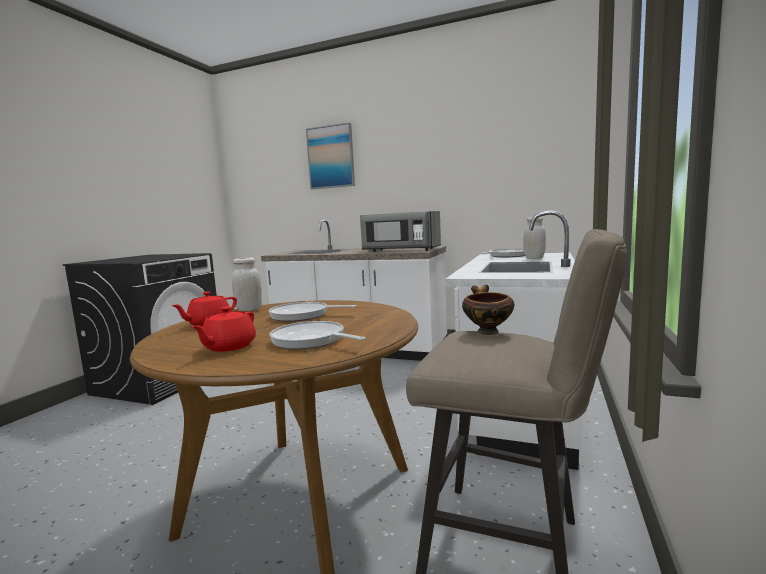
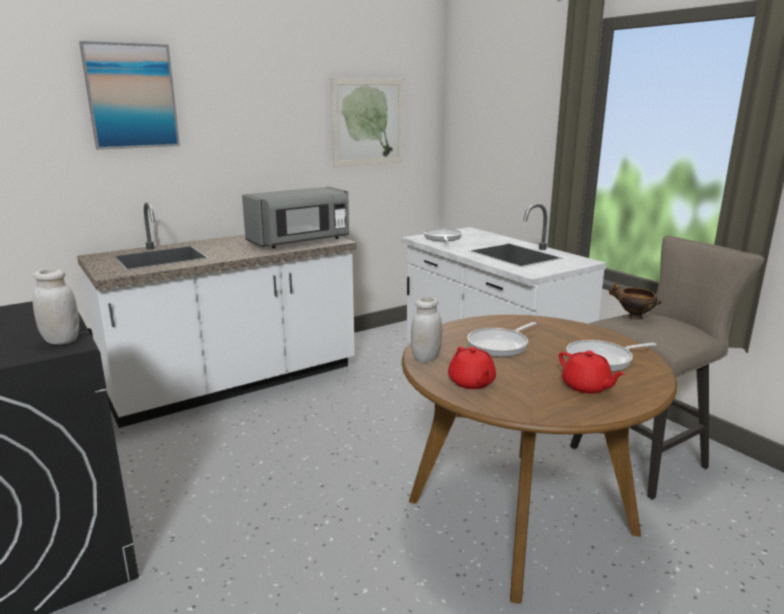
camera: 55 degrees left, 10 degrees up
white jar [523,217,546,259] -> white jar moved to [32,269,79,345]
none -> picture [331,78,404,167]

